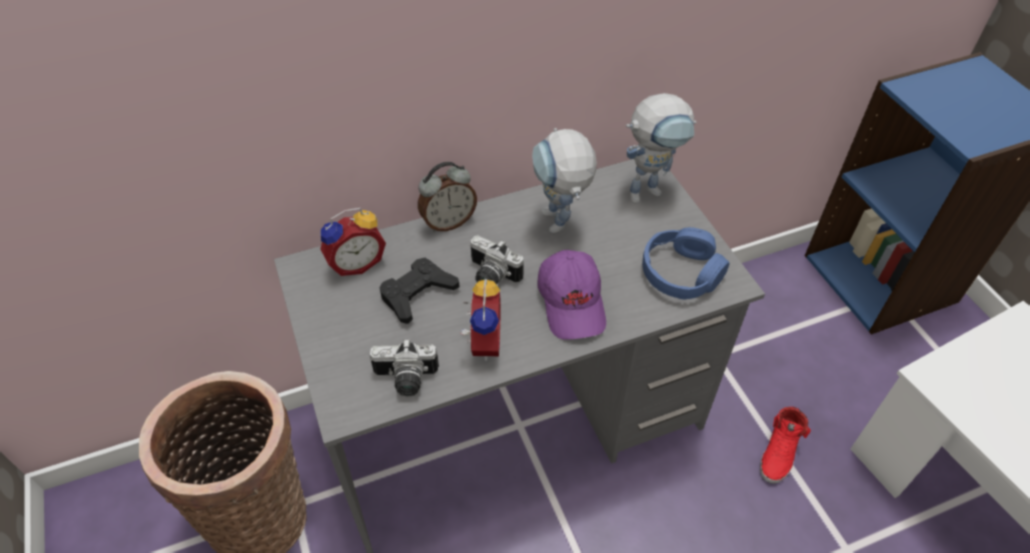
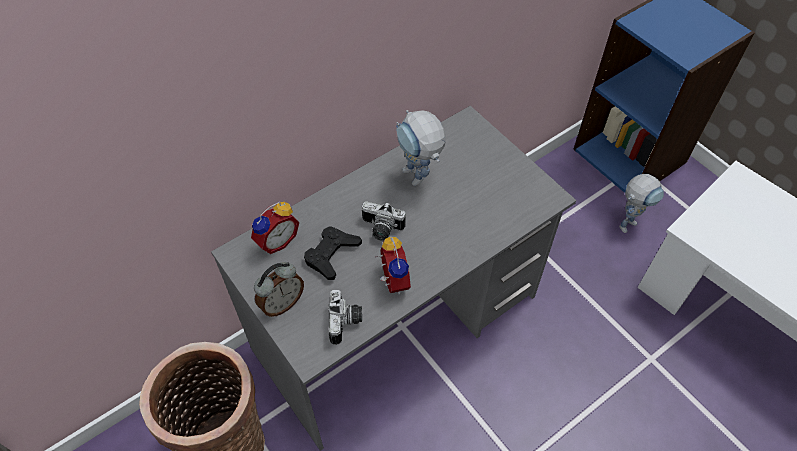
camera: 15 degrees left, 5 degrees up
camera [370,339,439,396] -> camera turned 75 degrees counterclockwise [328,290,362,345]
alarm clock [418,162,477,232] -> alarm clock moved to [254,262,304,317]
purple cap [537,250,606,340] -> none
toy robot [626,93,696,203] -> toy robot moved to [619,174,664,233]
blue headphones [642,227,729,300] -> none
red shoe [760,407,811,484] -> none

